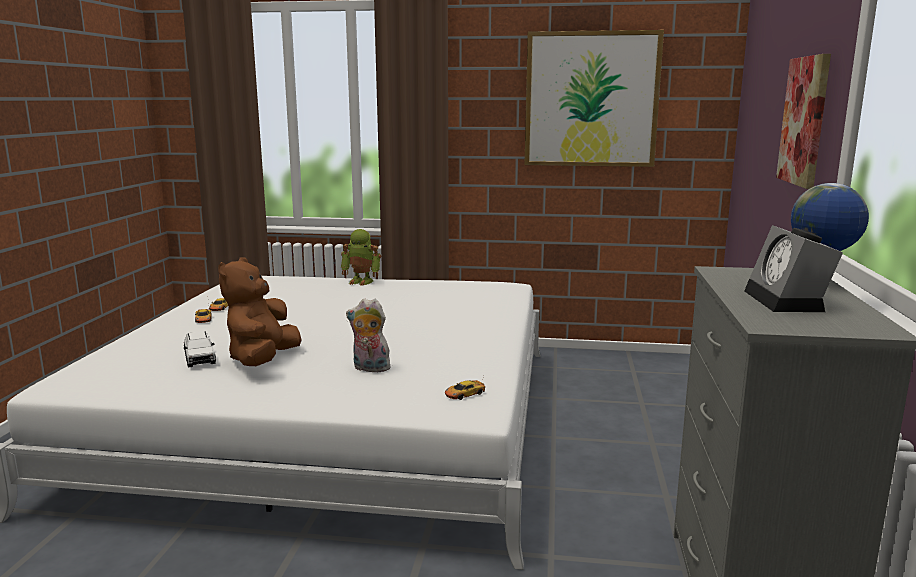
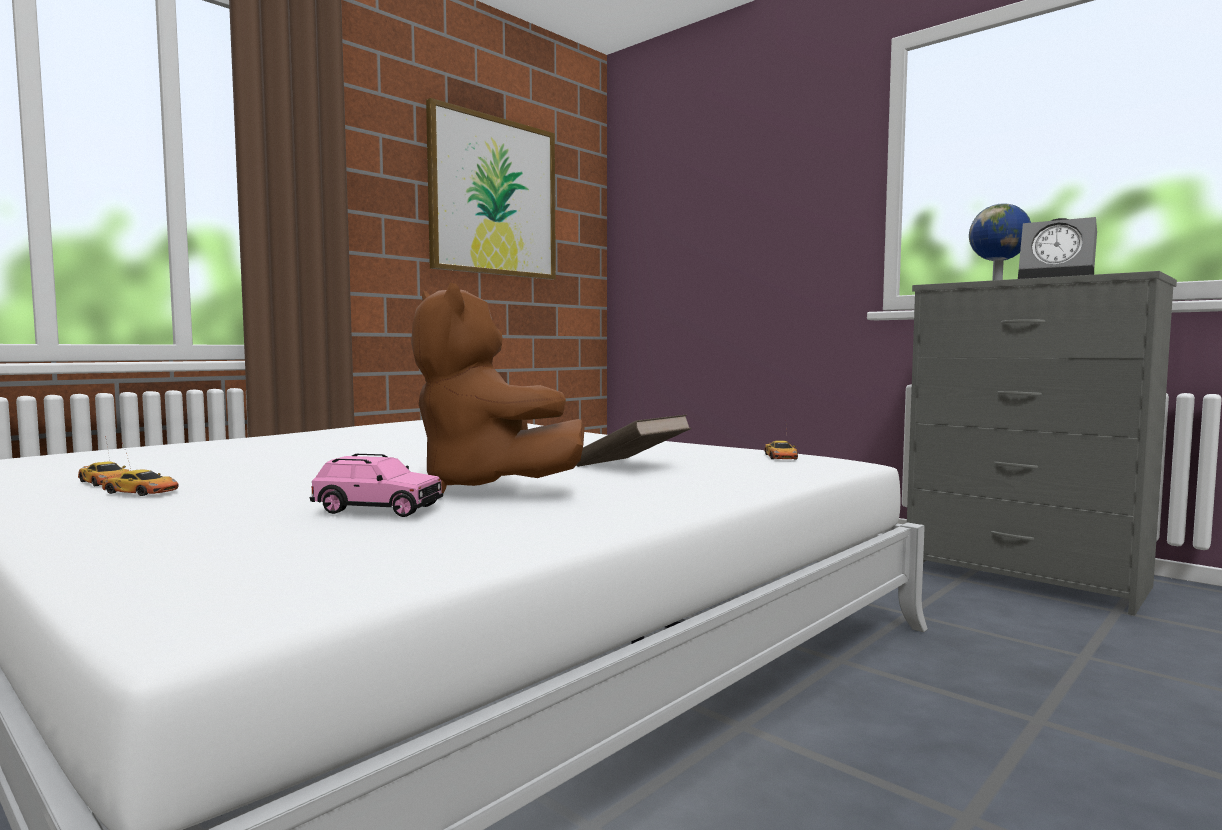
camera: 55 degrees left, 10 degrees down
white toy car [184,331,216,368] -> pink toy car [309,454,443,517]
toy robot [341,229,381,286] -> none
plush toy [346,298,391,372] -> brown book [576,414,691,467]
picture [776,54,831,189] -> none

